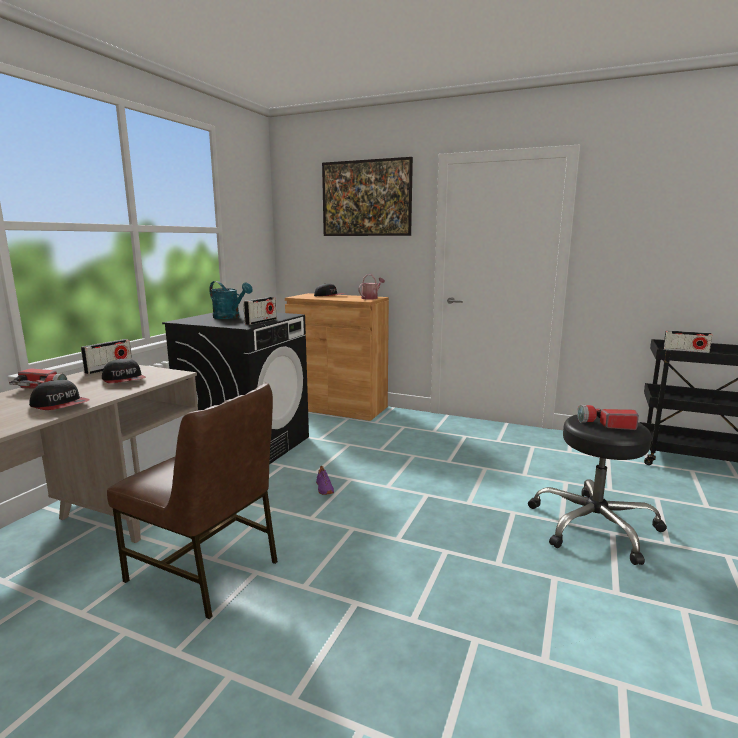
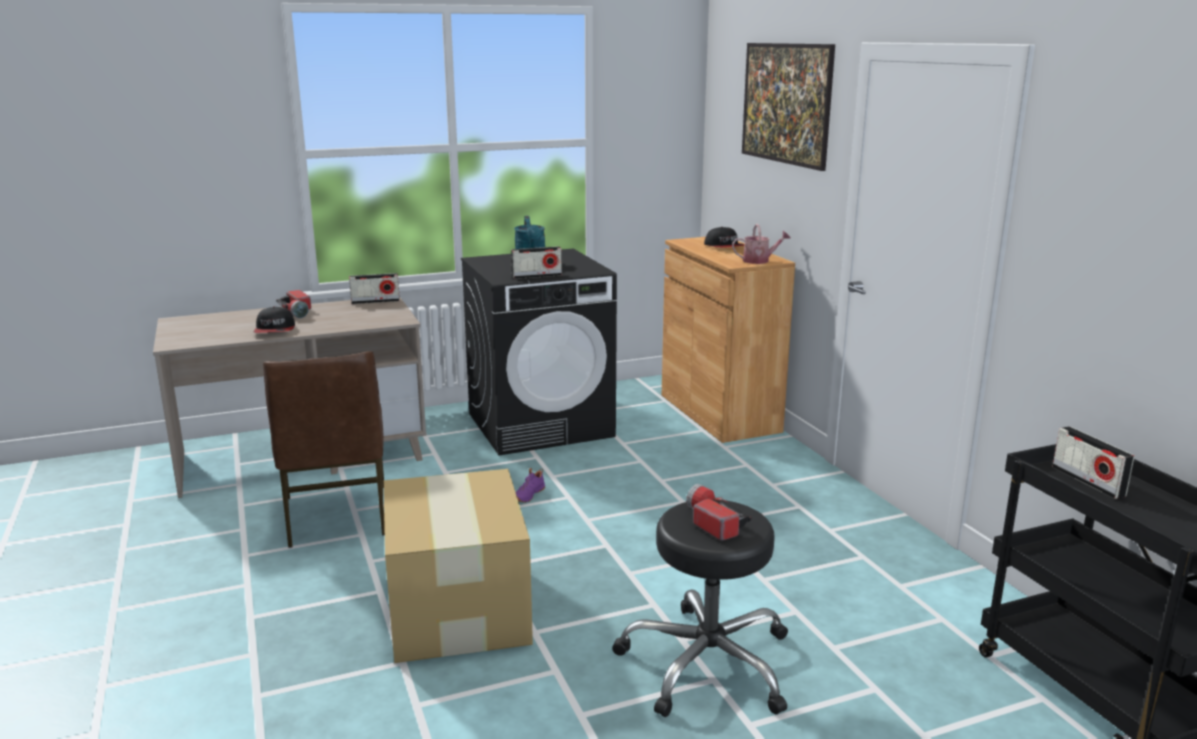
camera: 45 degrees right, 5 degrees up
cap [102,358,146,383] -> none
none -> cardboard box [384,469,533,663]

